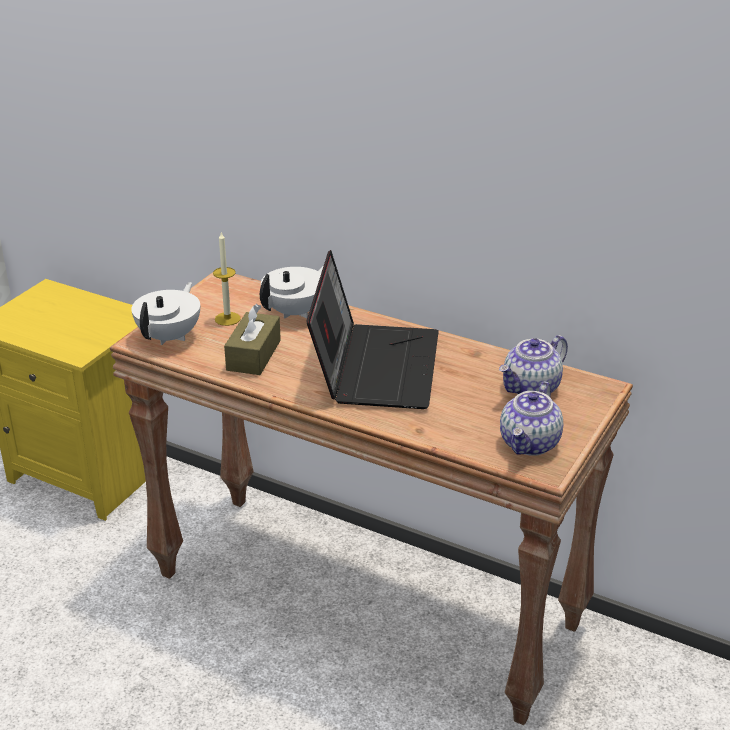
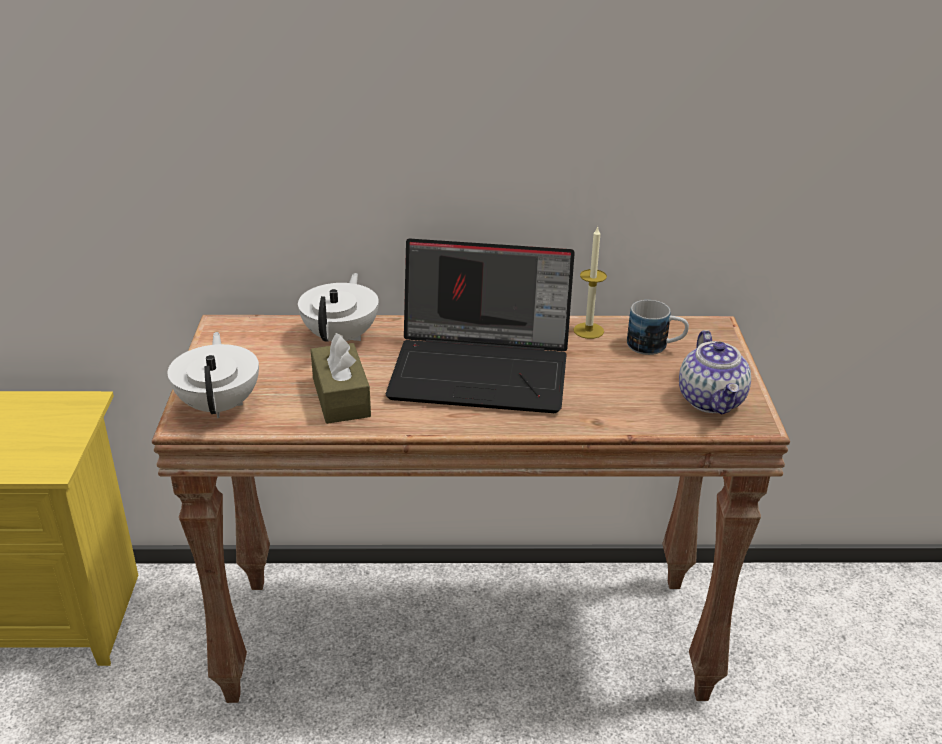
camera: 30 degrees left, 0 degrees up
candle [213,233,241,326] -> candle moved to [573,226,607,339]
laptop [306,250,439,409] -> laptop turned 120 degrees clockwise [386,239,575,413]
teapot [499,335,568,394] -> mug [627,300,689,355]

